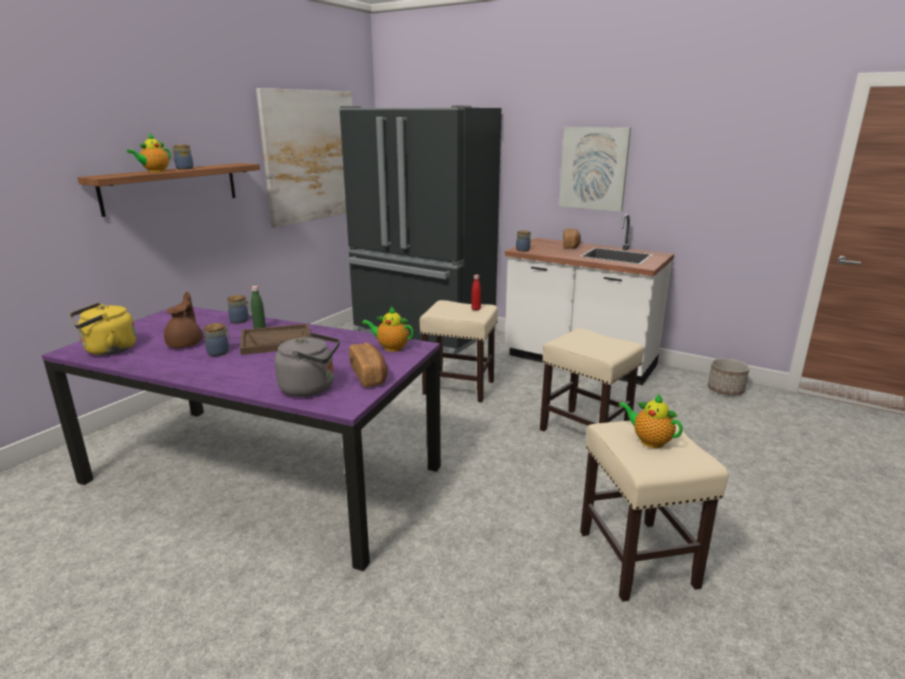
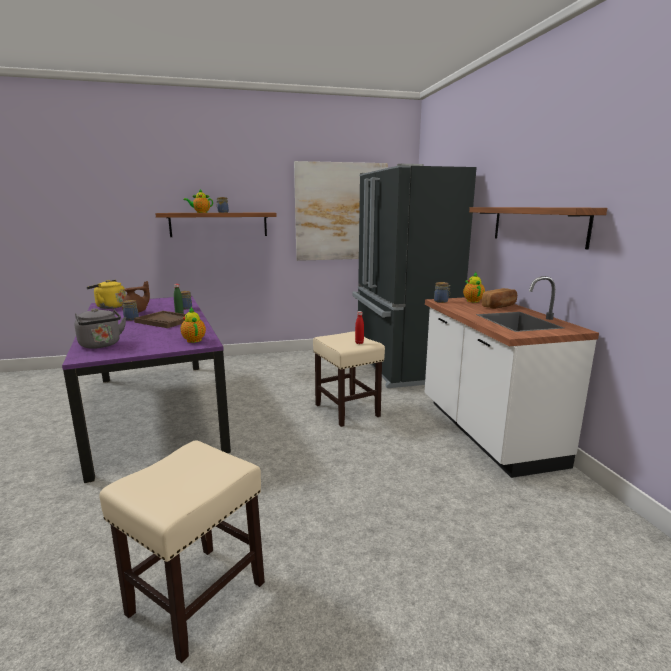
camera: 45 degrees right, 5 degrees down
bread [349,343,388,387] -> none
beige stool [540,328,644,431] -> none
picture [559,127,631,212] -> shelf [469,207,607,249]
teapot [618,394,683,448] -> teapot moved to [463,272,485,303]
planter [708,358,749,396] -> none

